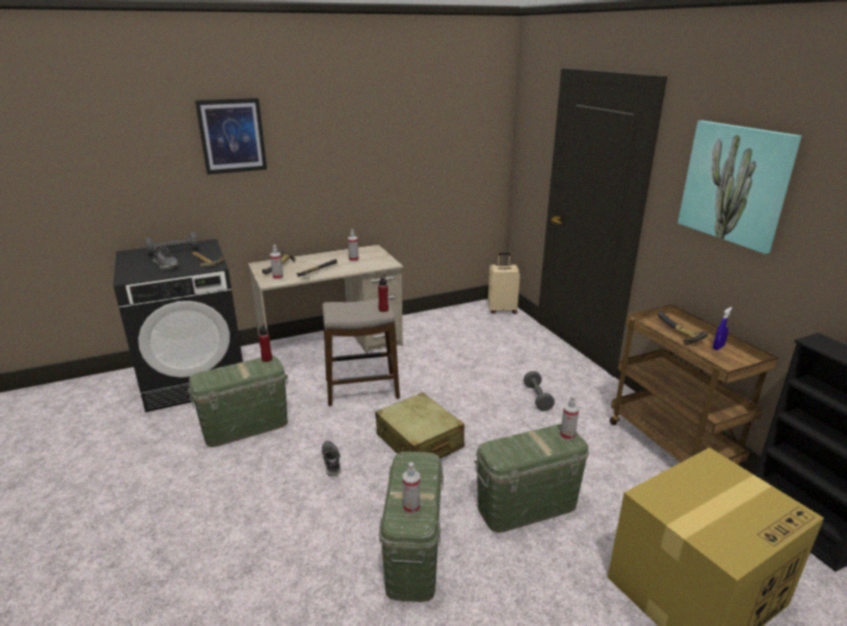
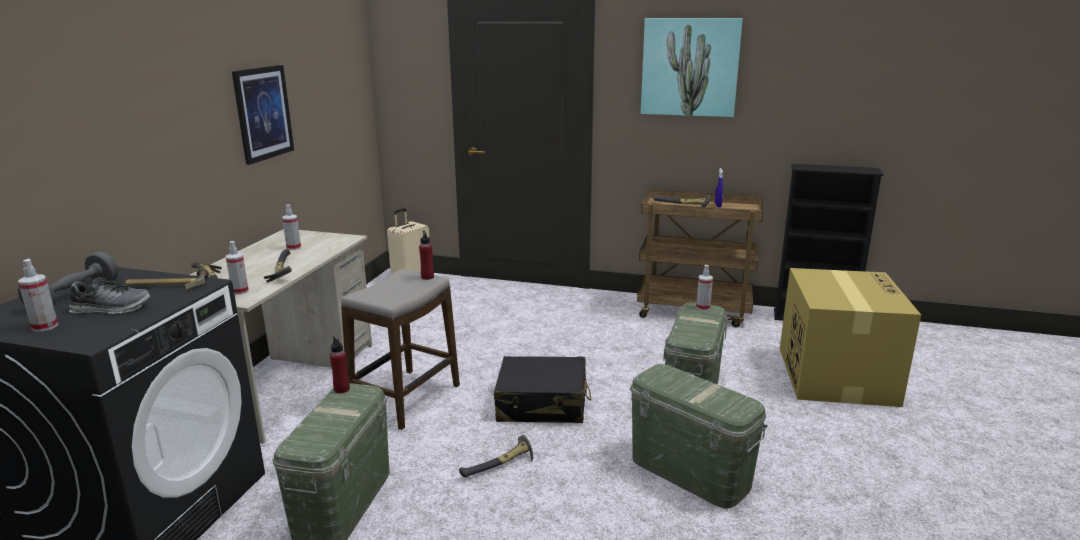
camera: 50 degrees left, 5 degrees down
picture [195,98,267,175] -> picture moved to [232,65,294,165]
shoe [322,441,341,477] -> hammer [459,435,533,477]
beige suitcase [375,392,465,458] -> black suitcase [494,356,591,423]
spray bottle [403,462,420,514] -> spray bottle moved to [18,259,58,332]
grey dumbbell [524,371,555,411] -> none

